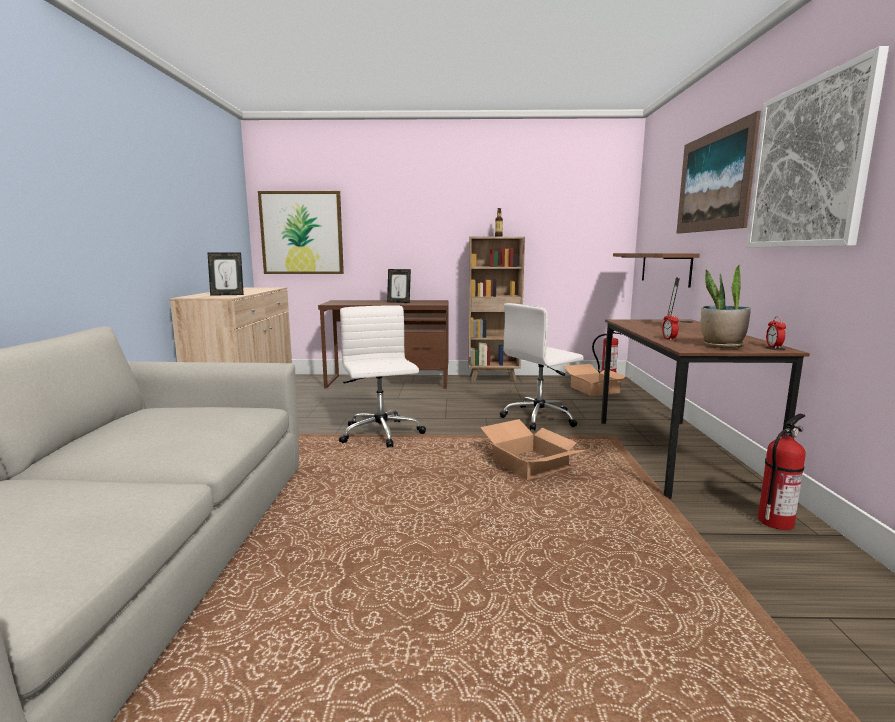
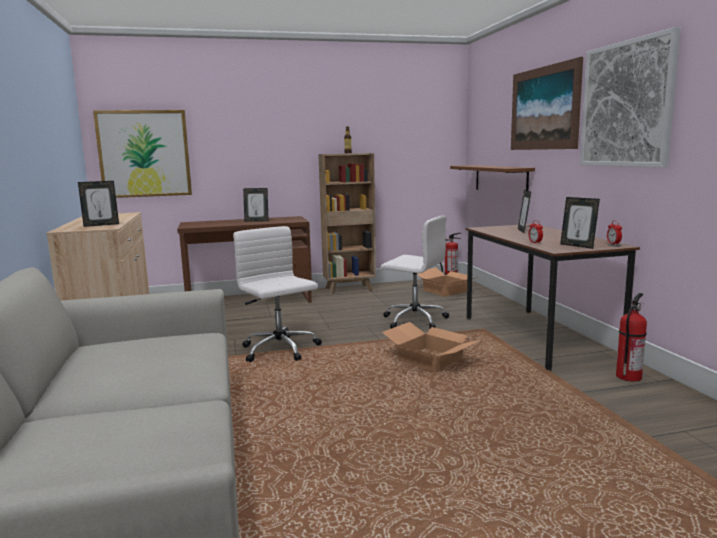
camera: 15 degrees left, 0 degrees up
white office chair [500,303,584,431] -> white office chair turned 105 degrees counterclockwise [381,215,449,329]
potted plant [701,265,751,348] -> picture frame [560,197,600,249]

